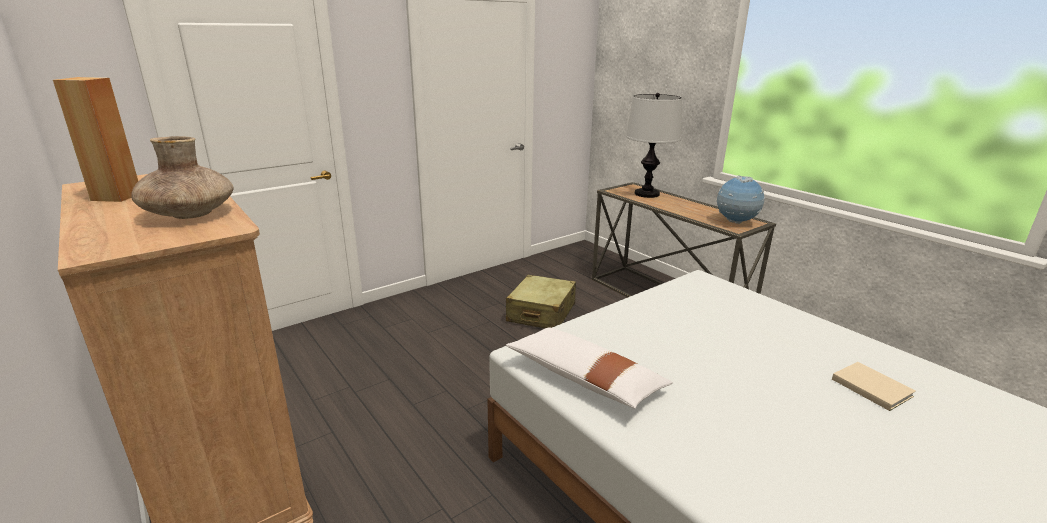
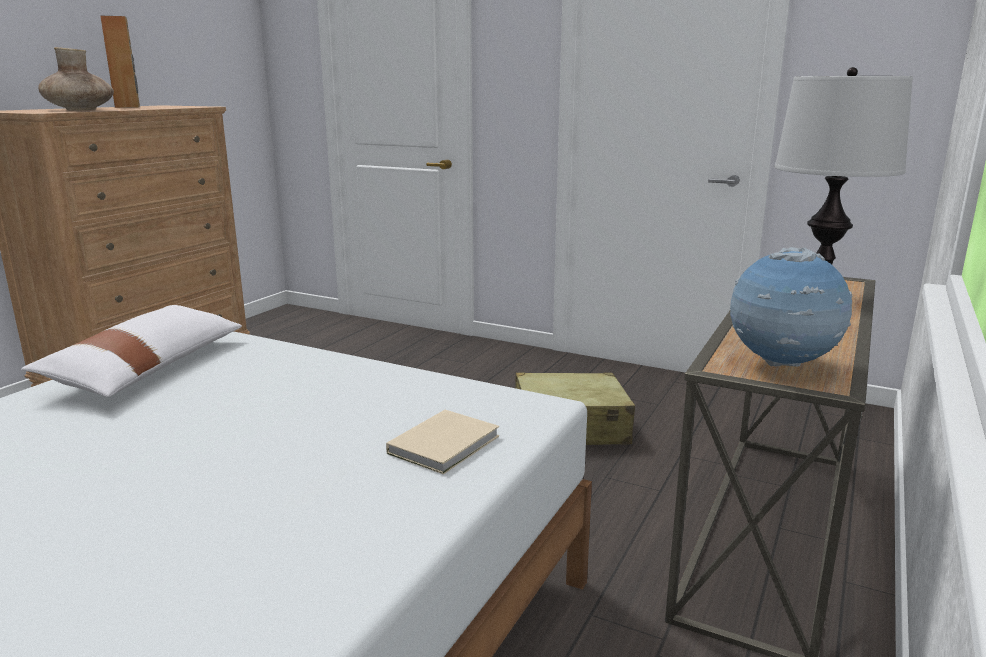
camera: 65 degrees right, 5 degrees down
beige book [832,362,916,411] -> beige book moved to [386,410,499,474]

